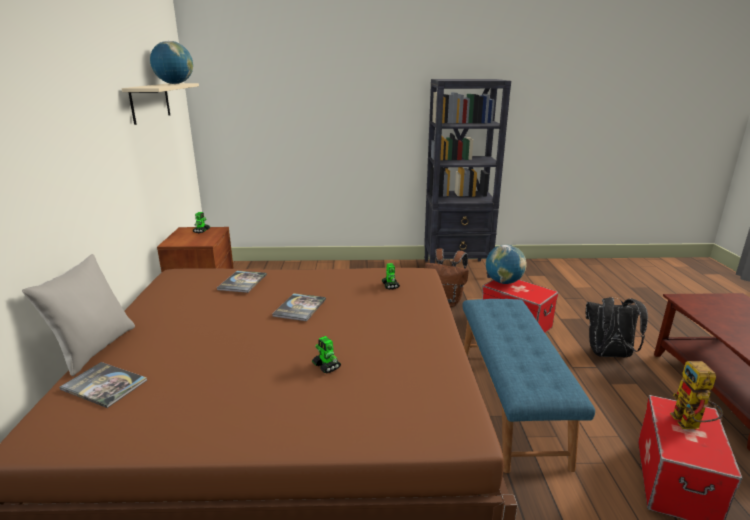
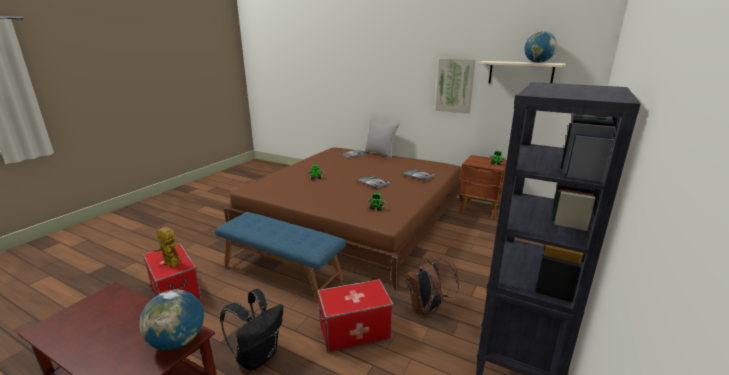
camera: 120 degrees right, 0 degrees up
globe [486,244,526,284] -> globe moved to [139,290,204,351]
none -> picture [435,58,476,114]

